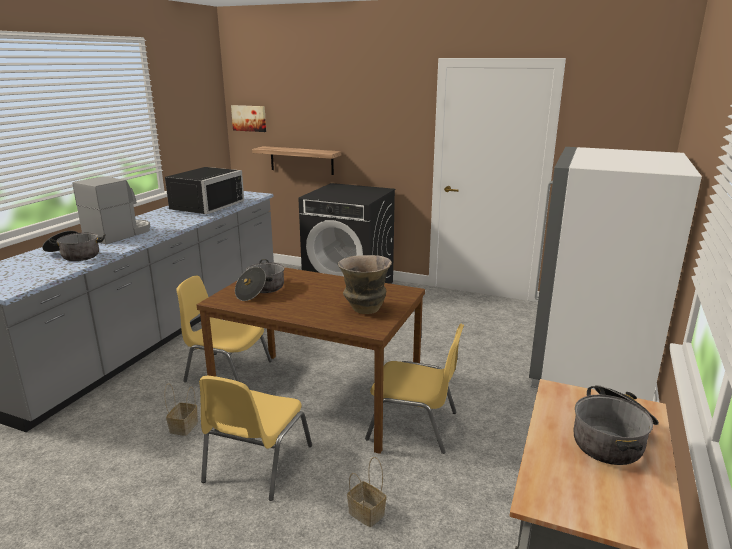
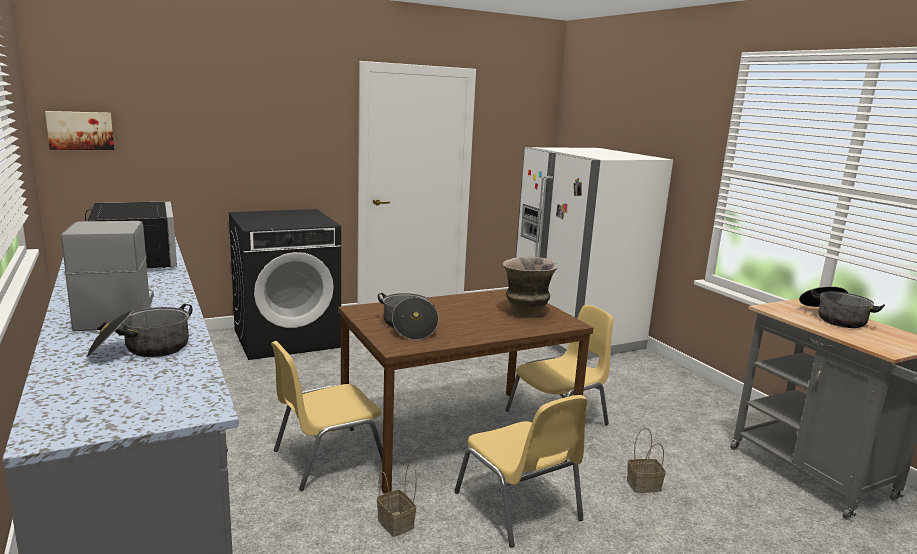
camera: 50 degrees left, 5 degrees down
shelf [252,146,341,175] -> none

